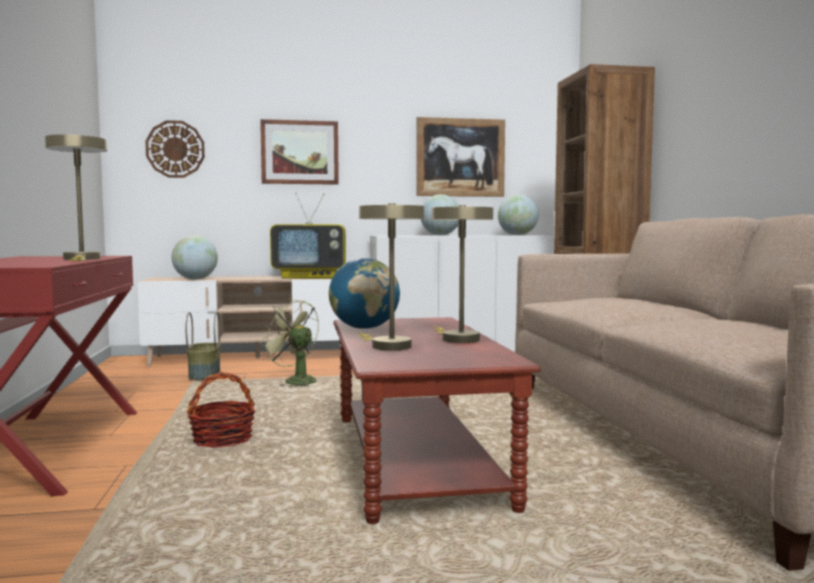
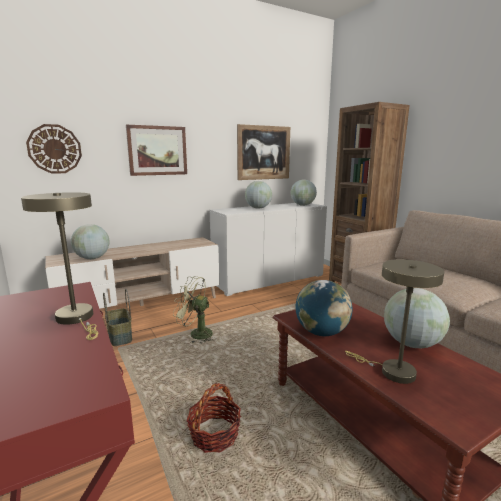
camera: 20 degrees left, 10 degrees up
television [270,193,346,279] -> none
beige table lamp [432,205,493,343] -> globe [384,288,450,348]

